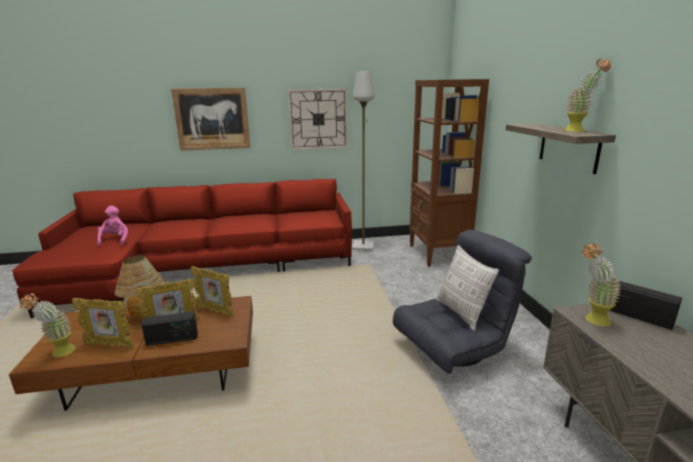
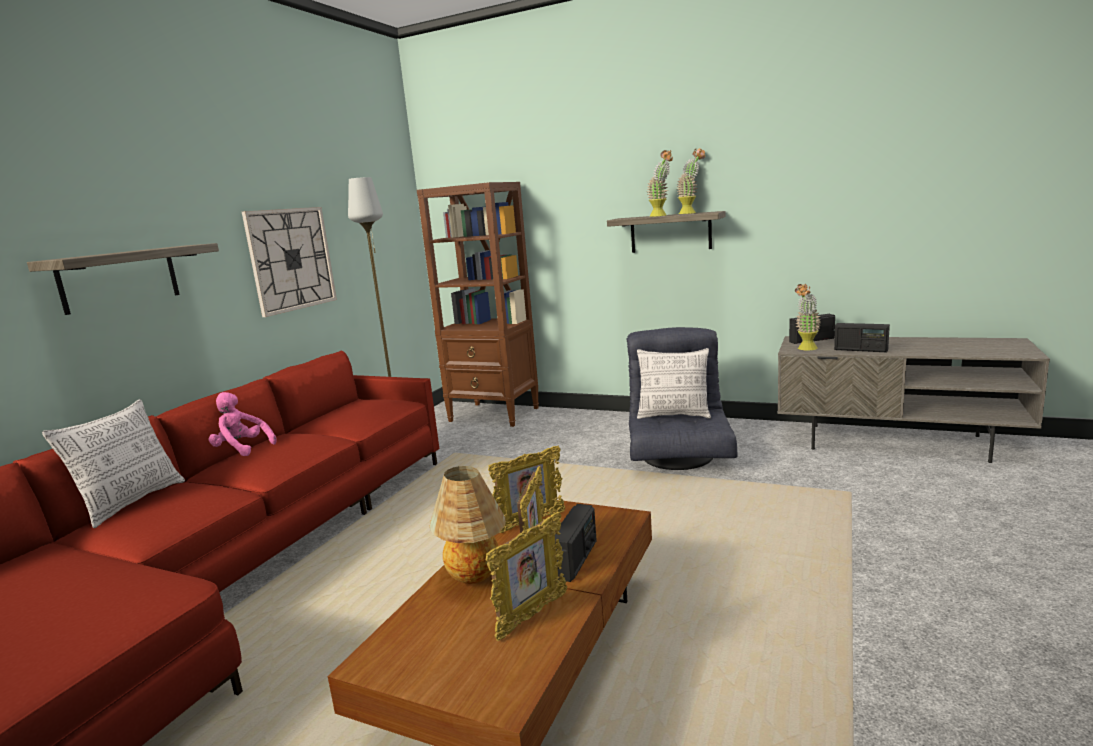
camera: 55 degrees left, 5 degrees down
potted plant [19,293,75,357] -> potted plant moved to [647,150,673,217]
pink plush toy [97,206,128,246] -> pink plush toy moved to [209,392,277,456]
picture [171,88,251,151] -> shelf [27,243,219,315]
none -> pillow [42,399,185,528]
none -> radio [834,323,890,352]

